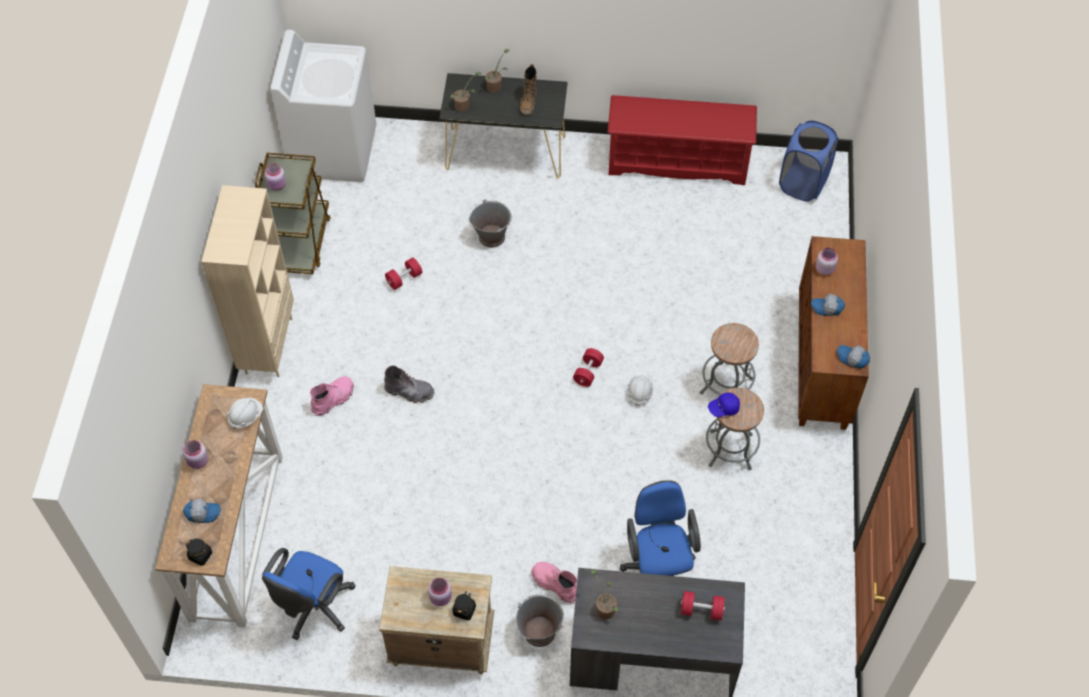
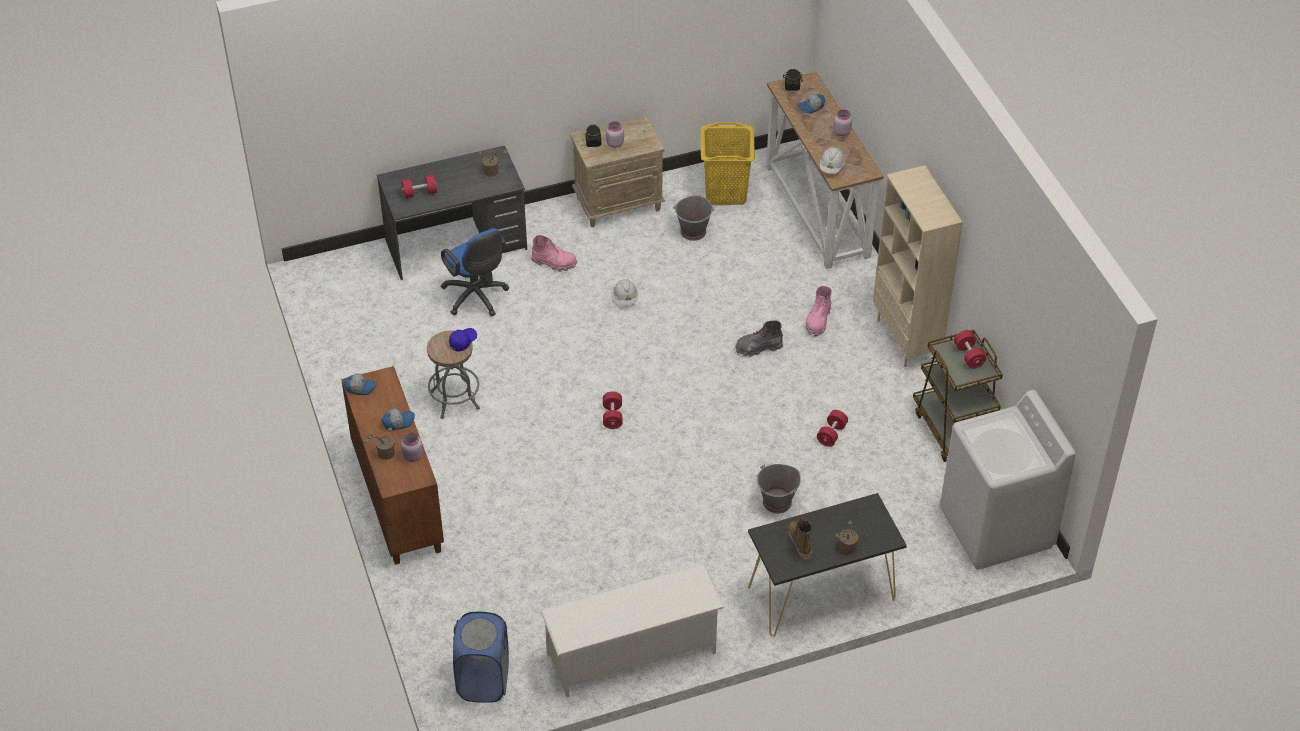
camera: 155 degrees right, 10 degrees down
blue office chair [262,548,356,640] -> yellow laundry basket [701,122,755,205]
pink jar [265,163,286,191] -> red dumbbell [954,330,986,369]
potted plant [451,72,481,112] -> potted plant moved to [365,427,395,460]
grey bucket [516,595,564,647] -> grey bucket moved to [673,195,715,241]
red shoe rack [607,95,757,185] -> white shoe rack [540,564,724,697]
white hard hat [627,375,653,407] -> white hard hat moved to [613,279,638,306]
grey stool [700,323,759,395] -> none

